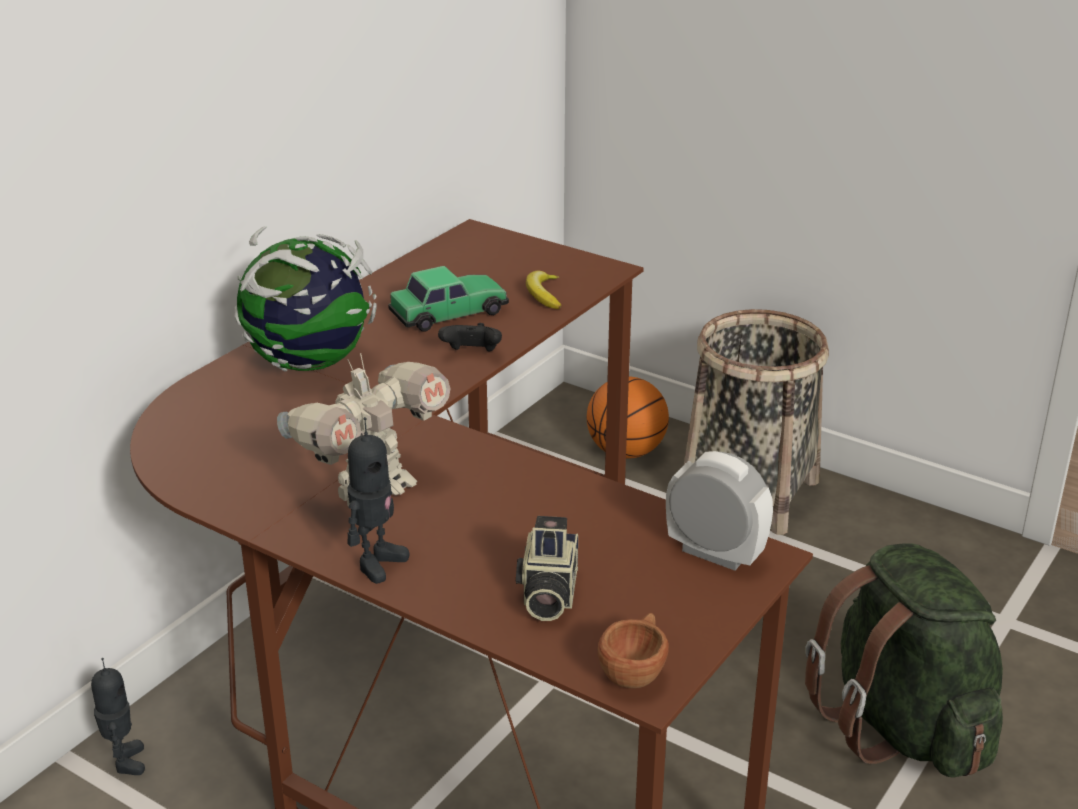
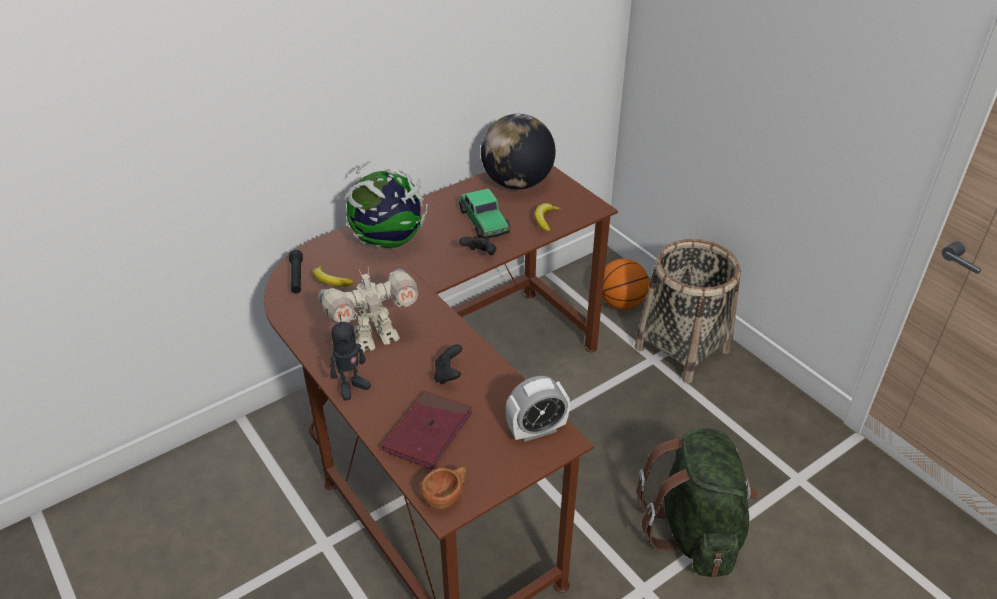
camera: 20 degrees right, 10 degrees up
toy robot [91,658,145,775] -> none
toy car [388,266,509,332] -> toy car turned 75 degrees clockwise [459,188,510,239]
camera [516,516,578,621] -> red book [382,391,472,469]
alarm clock [666,451,773,571] -> alarm clock turned 105 degrees clockwise [506,376,570,442]
none -> black flashlight [289,250,303,294]
none -> banana [313,265,354,287]
none -> black game controller [434,344,462,385]
none -> globe [481,114,556,190]

